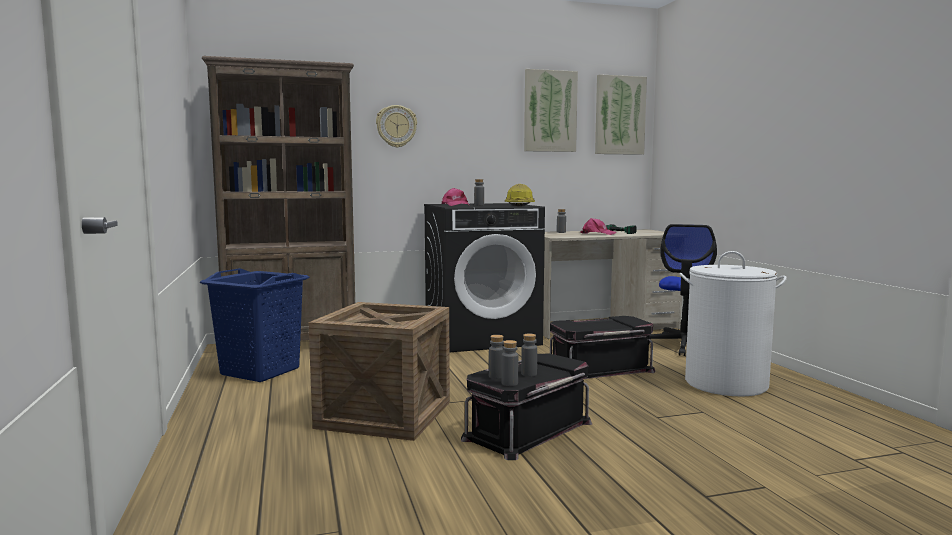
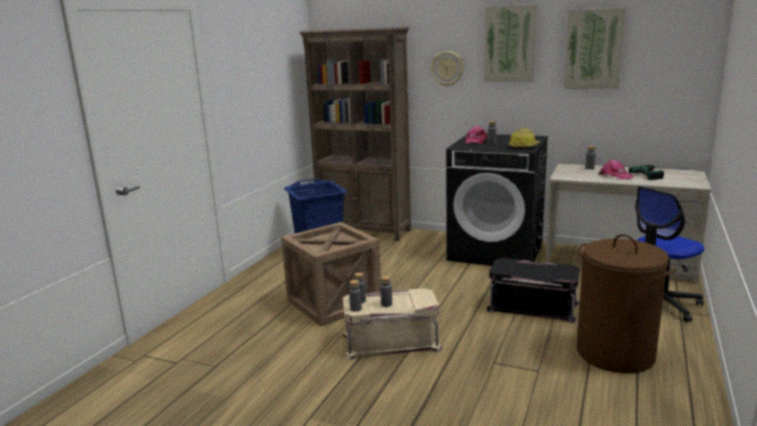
camera: 40 degrees right, 10 degrees up
black storage box [461,354,592,460] -> beige storage box [343,288,442,360]
picture [595,74,647,155] -> picture moved to [484,4,538,82]
white laundry basket [680,251,787,396] -> brown laundry basket [576,234,676,373]

